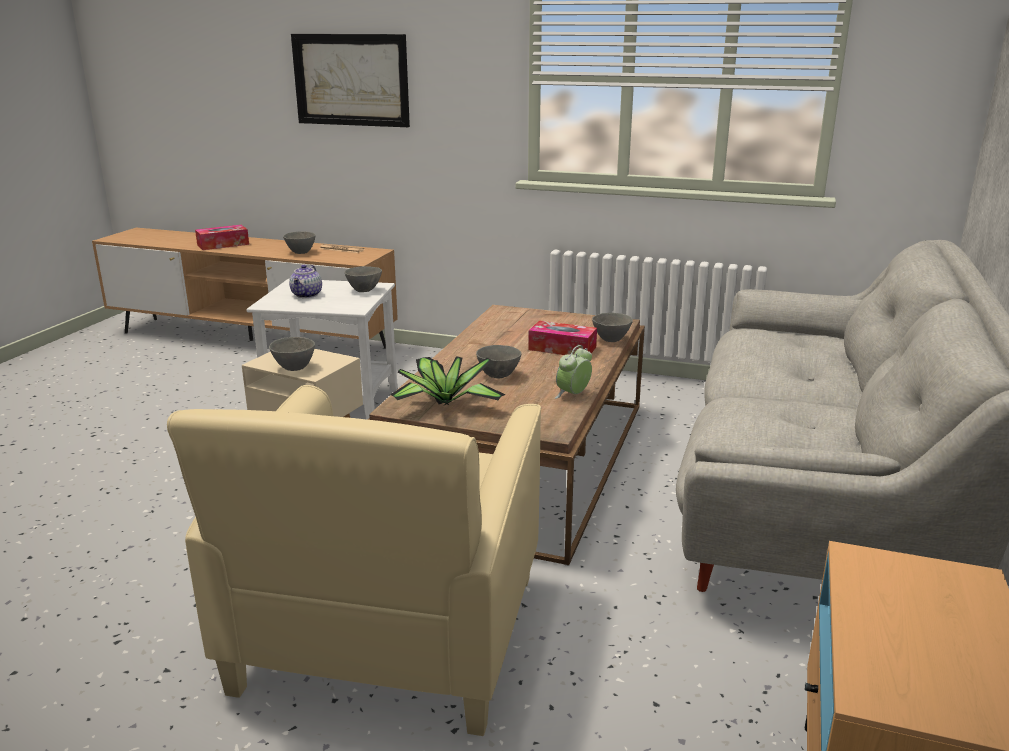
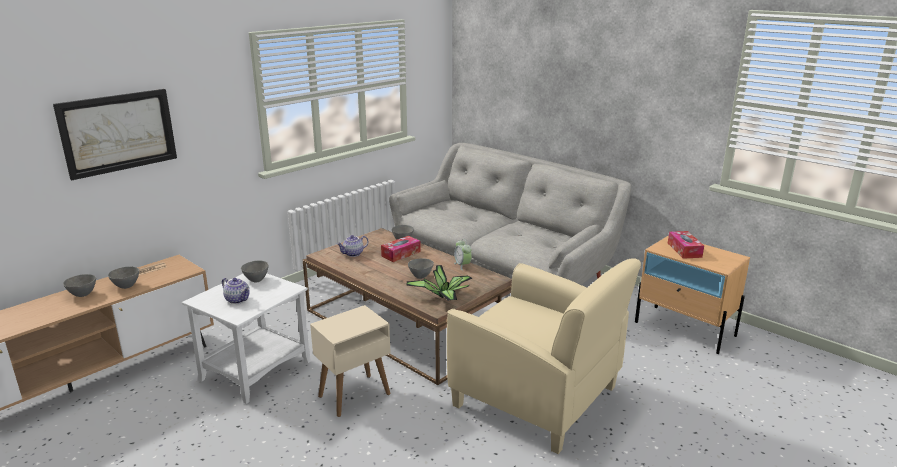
camera: 65 degrees left, 0 degrees up
tissue box [195,225,249,250] -> tissue box moved to [668,231,704,259]
grey bowl [269,337,315,371] -> grey bowl moved to [63,274,96,297]
none -> teapot [337,235,368,257]

